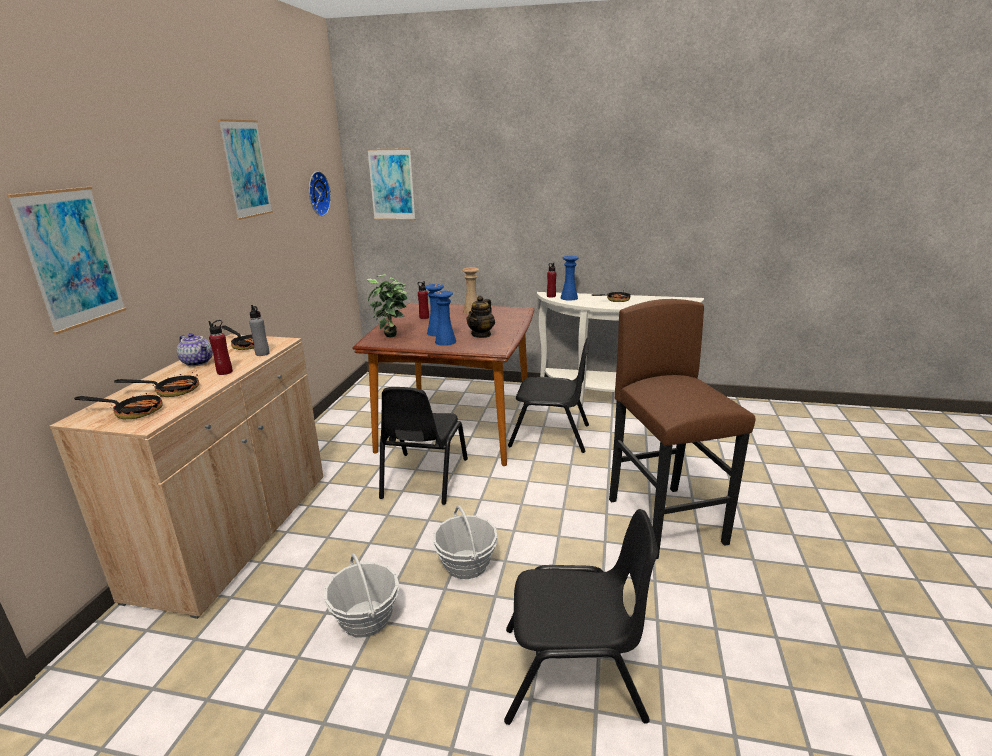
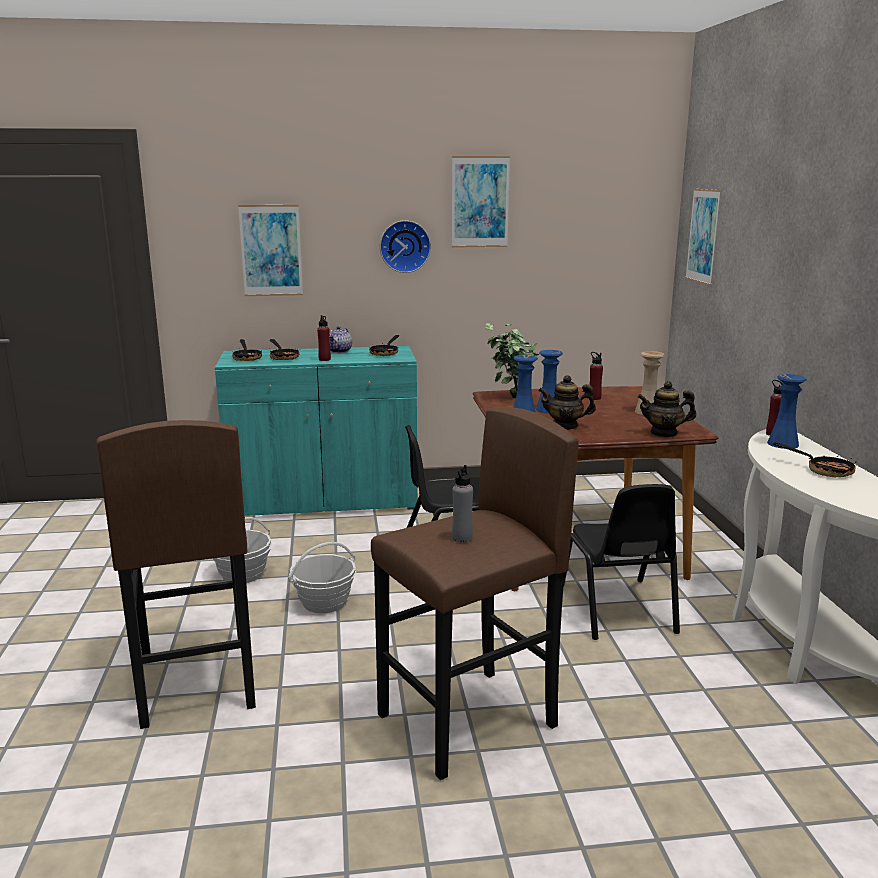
camera: 70 degrees right, 5 degrees down
beige cabinet [50,334,324,619] -> turquoise cabinet [215,346,418,516]
grey bottle [249,305,270,356] -> grey bottle moved to [452,465,473,542]
wall clock [309,171,331,216] -> wall clock moved to [380,220,431,273]
black chair [504,509,658,725] -> brown stool [96,420,256,729]
none -> teapot [637,381,696,437]

